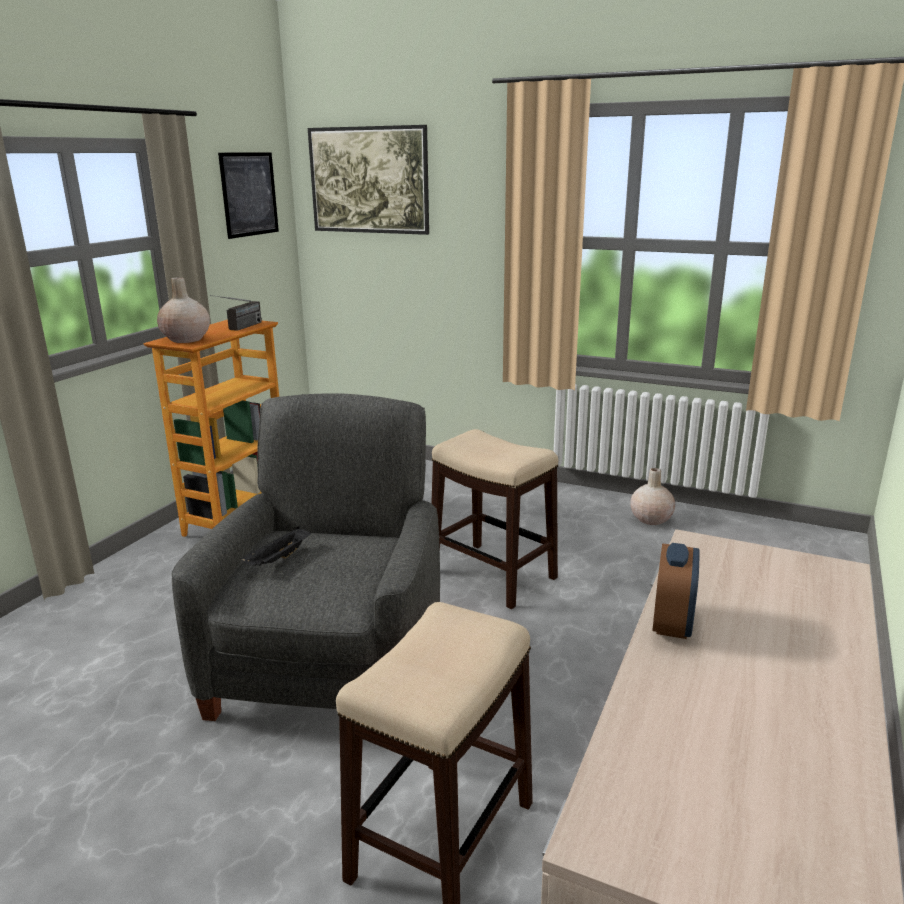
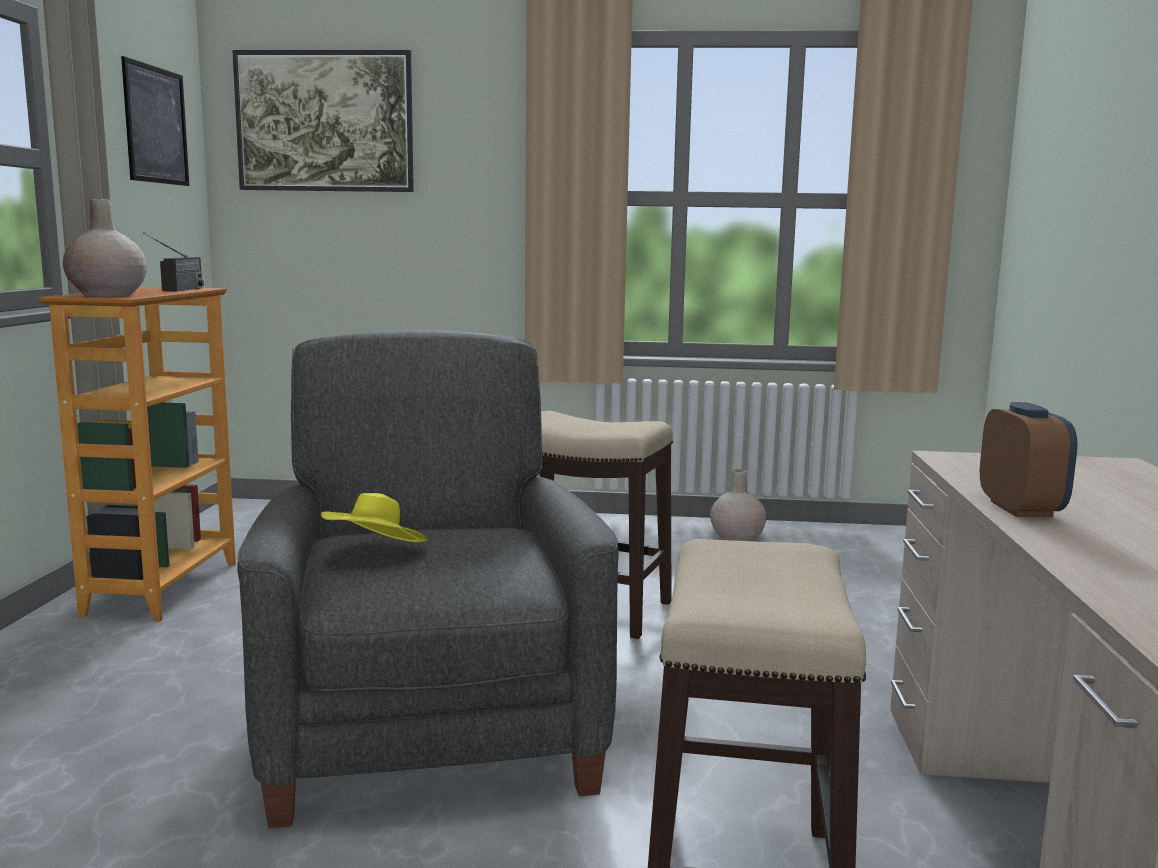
camera: 20 degrees left, 10 degrees down
black tray [240,527,311,566] -> yellow hat [321,493,428,542]

